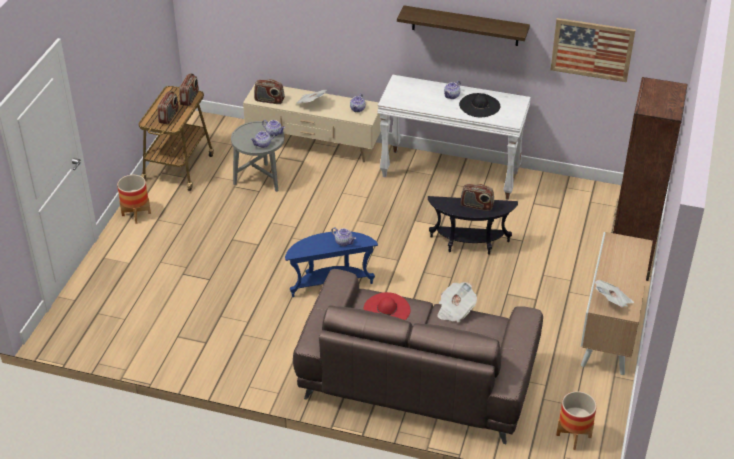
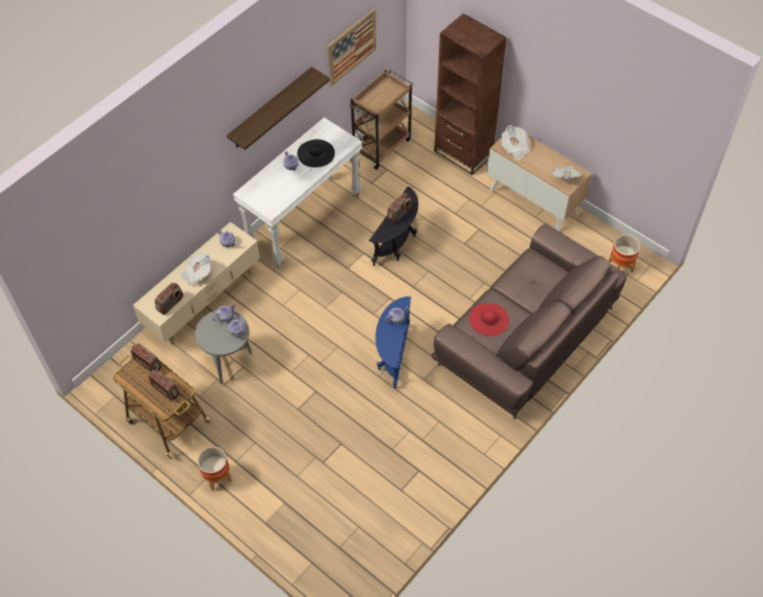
camera: 65 degrees left, 15 degrees up
newspaper [437,282,477,323] -> newspaper moved to [501,125,530,161]
none -> brown cart [349,70,413,170]

